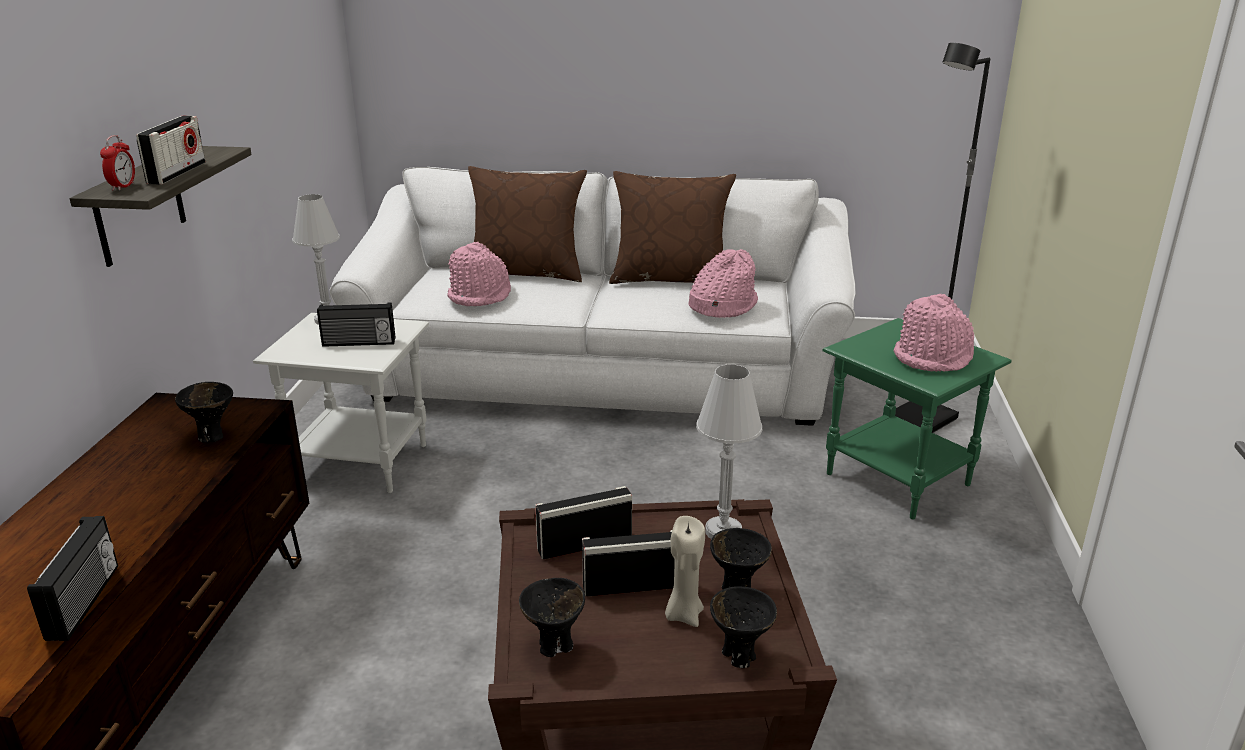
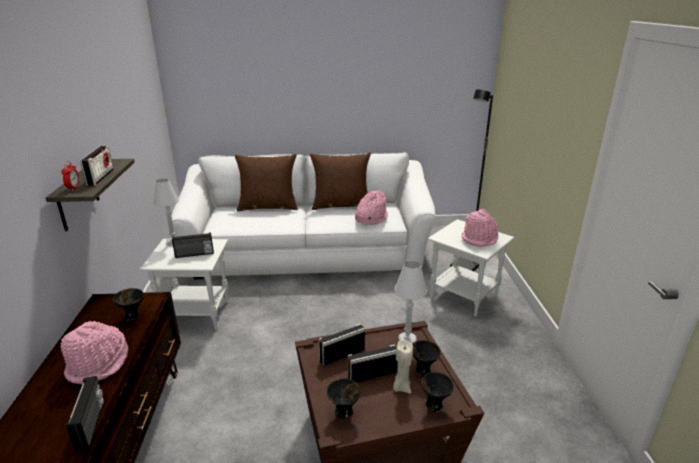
camera: 10 degrees left, 0 degrees up
pink hat [447,242,511,306] -> pink hat moved to [60,321,128,384]
green side table [823,318,1012,520] -> white side table [427,219,515,317]

